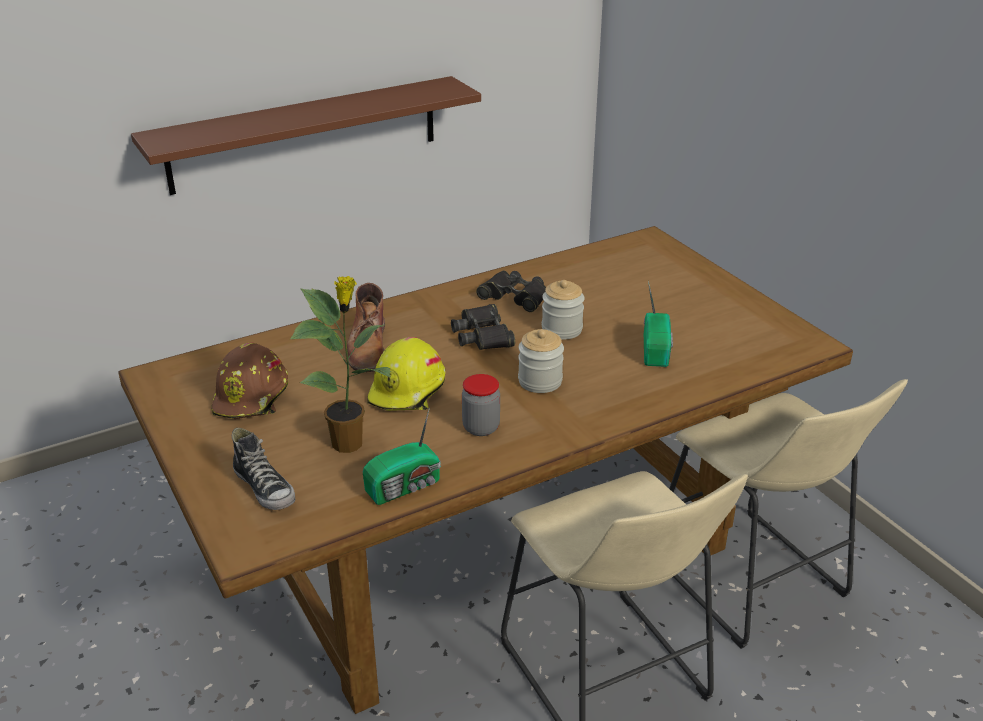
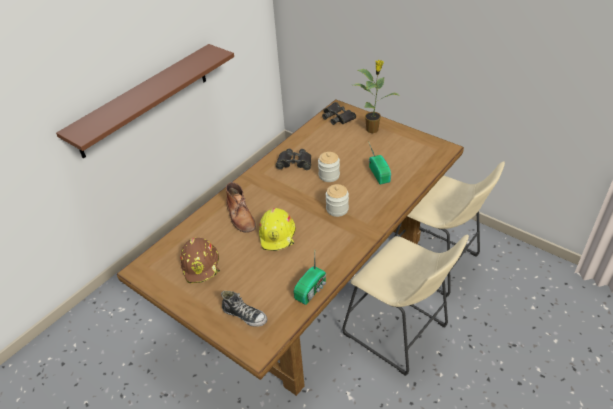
camera: 20 degrees left, 10 degrees up
potted plant [290,276,391,453] -> potted plant moved to [354,60,401,133]
black binoculars [451,304,515,350] -> black binoculars moved to [322,102,356,125]
jar [462,374,500,436] -> none

